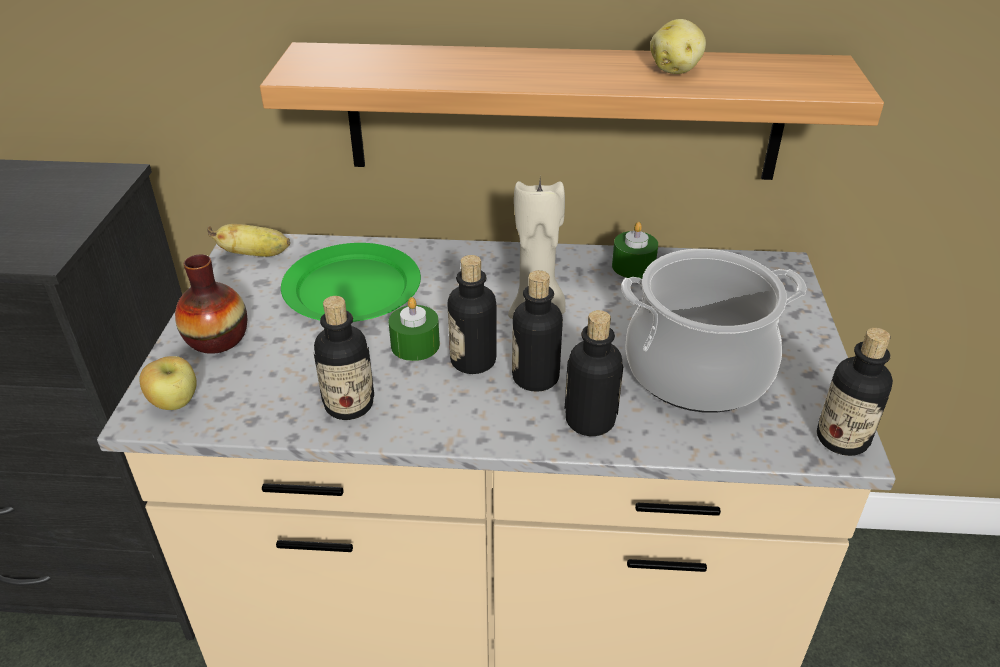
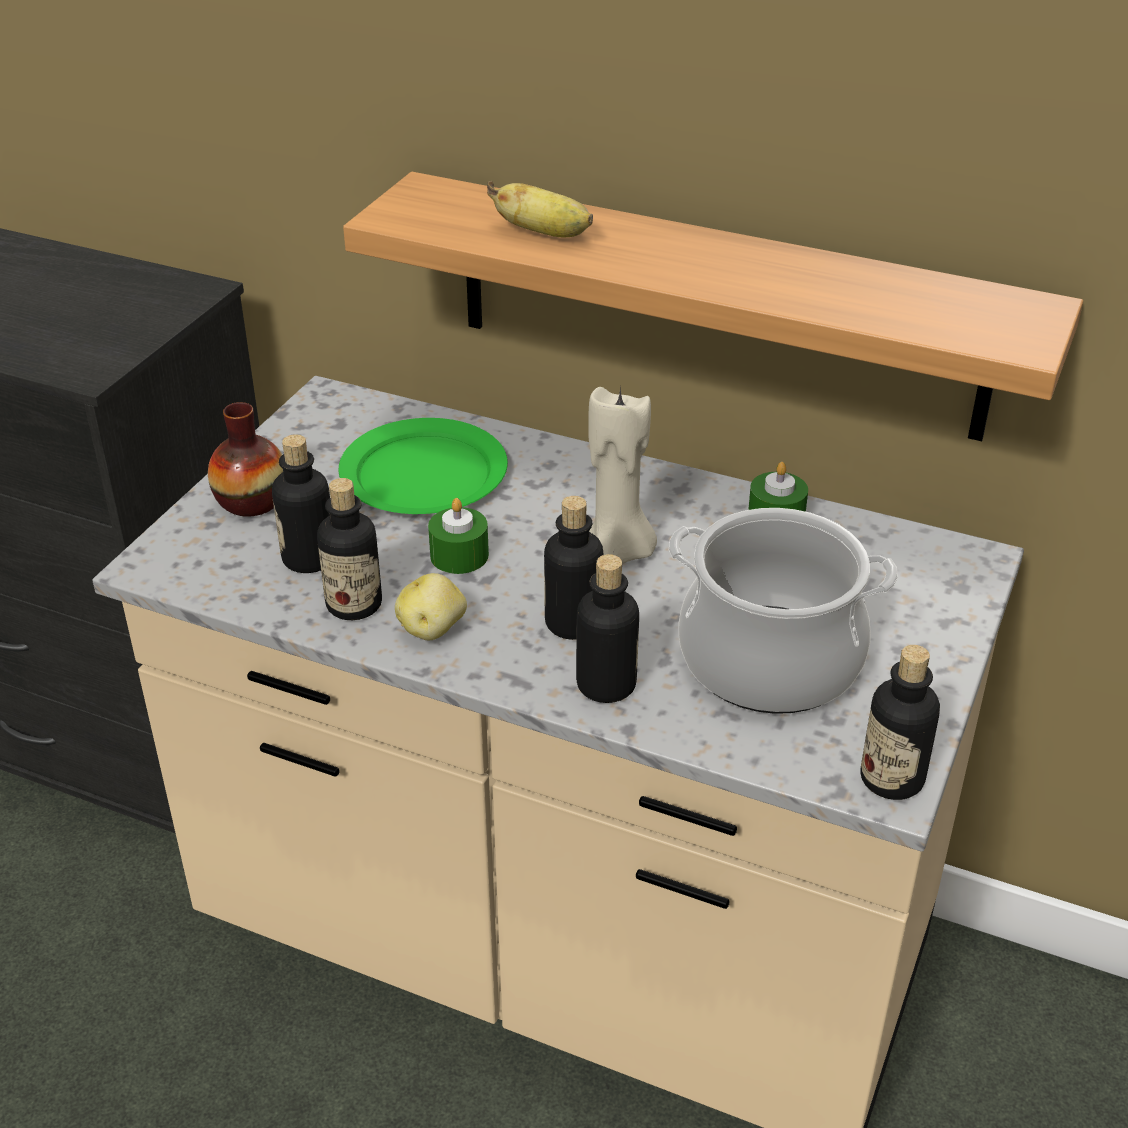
camera: 20 degrees right, 0 degrees up
apple [139,356,197,410] -> none
banana [207,224,290,257] -> banana moved to [487,181,593,237]
bottle [448,255,497,374] -> bottle moved to [272,434,330,573]
potato [650,19,706,74] -> potato moved to [395,573,467,640]

